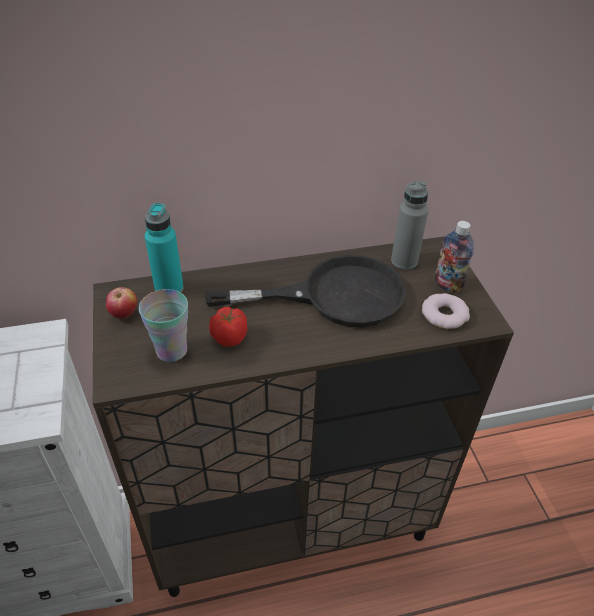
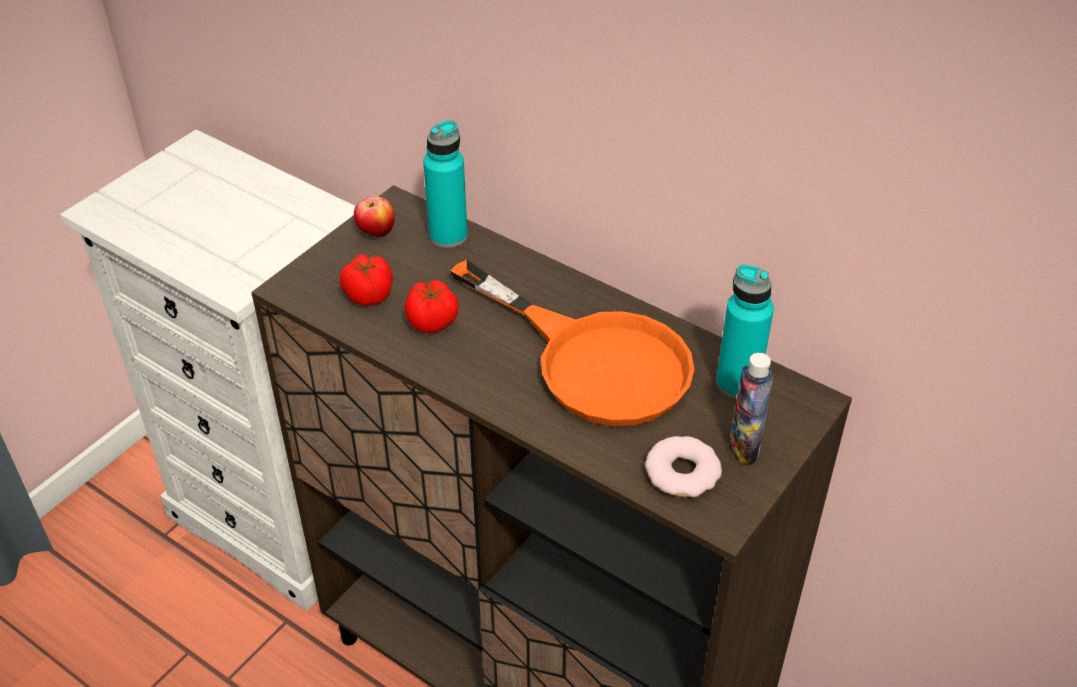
camera: 50 degrees right, 0 degrees up
cup [139,289,188,362] -> tomato [340,254,393,306]
black frying pan [205,255,406,327] -> orange frying pan [450,260,695,426]
grey bottle [391,181,429,269] -> turquoise bottle [716,264,774,399]

